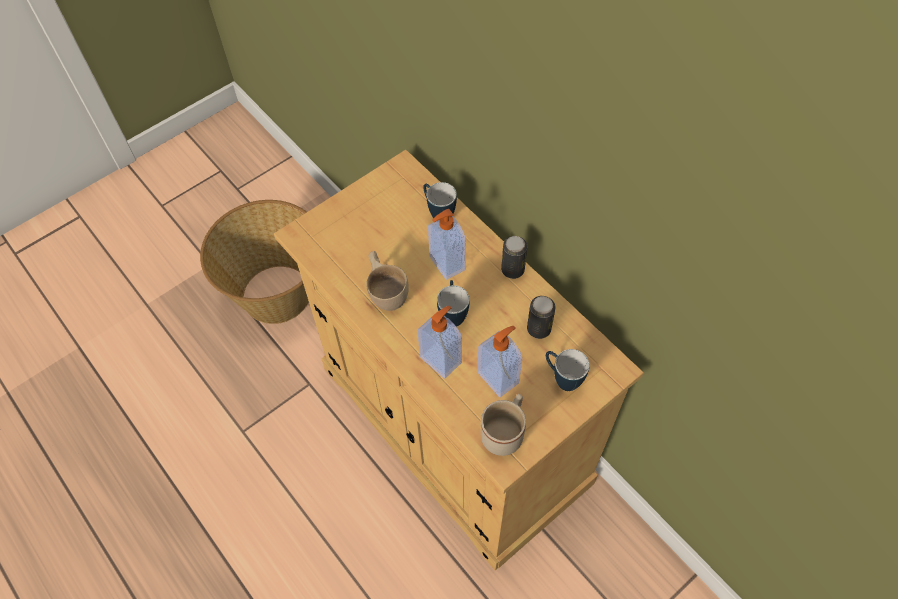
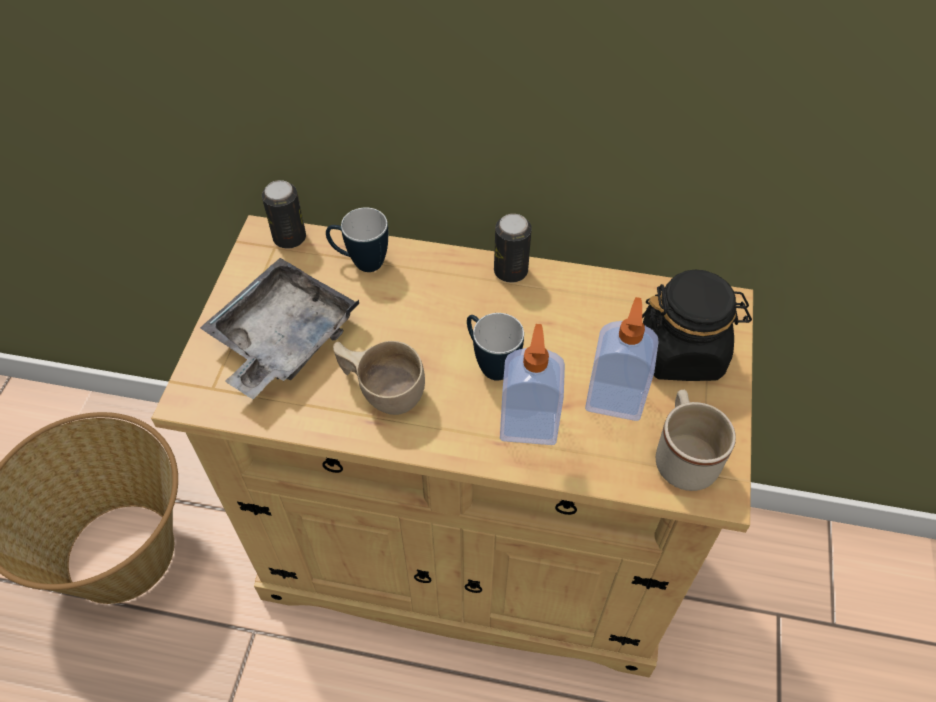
camera: 40 degrees left, 5 degrees down
soap dispenser [428,209,466,280] -> none
can [527,296,555,339] -> can moved to [262,180,306,248]
mug [546,349,590,391] -> black jar [642,270,752,381]
none -> grey tray [200,258,360,399]

